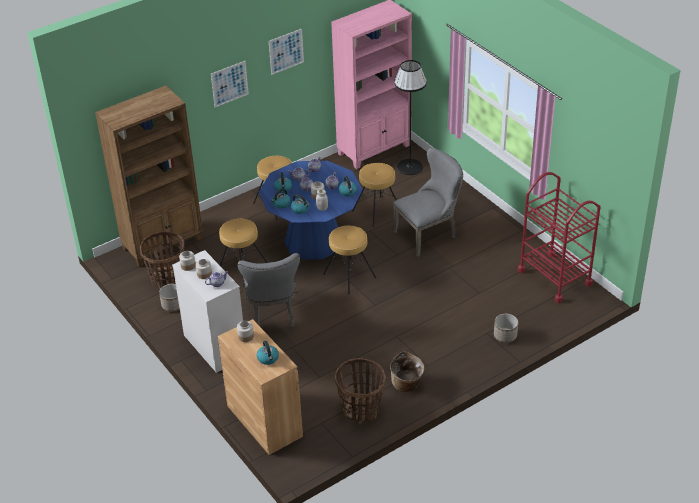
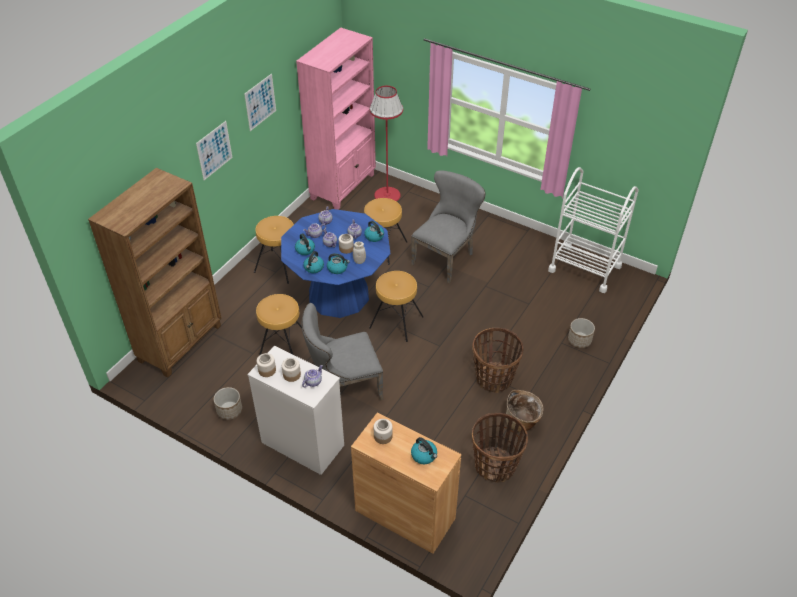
camera: 25 degrees left, 5 degrees up
basket [140,232,185,289] -> basket moved to [472,328,524,393]
grey chair [238,253,300,327] -> grey chair turned 105 degrees clockwise [301,303,383,400]
black floor lamp [394,60,427,175] -> red floor lamp [370,86,403,201]
red cart [517,172,601,303] -> white cart [548,167,639,293]

